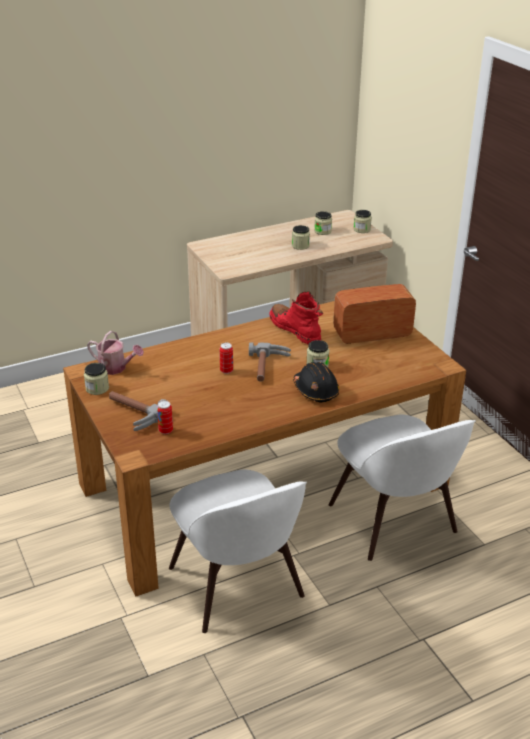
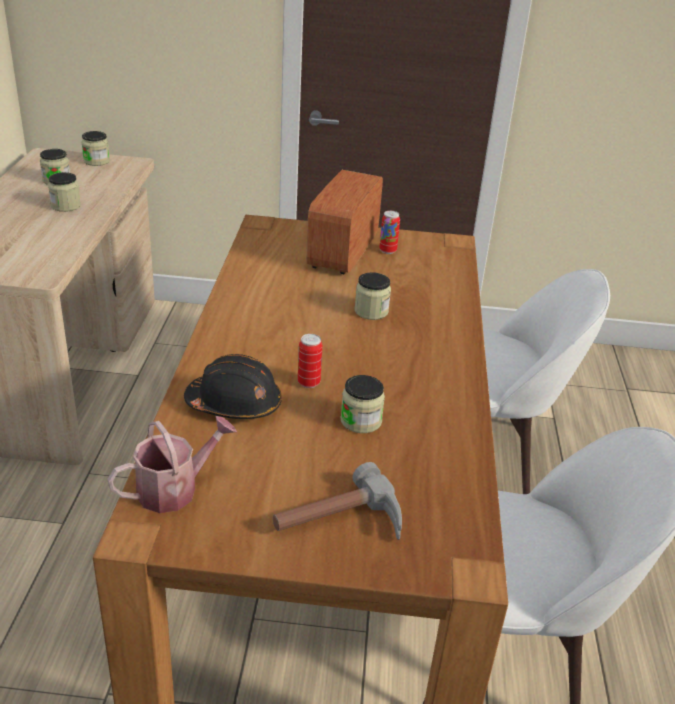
camera: 60 degrees left, 0 degrees up
jar [84,363,109,395] -> jar moved to [341,375,385,433]
can [157,401,173,434] -> can moved to [379,211,400,254]
hammer [249,342,291,382] -> none
red boot [269,291,323,345] -> none
black hard hat [293,362,340,402] -> black hard hat moved to [184,354,282,419]

